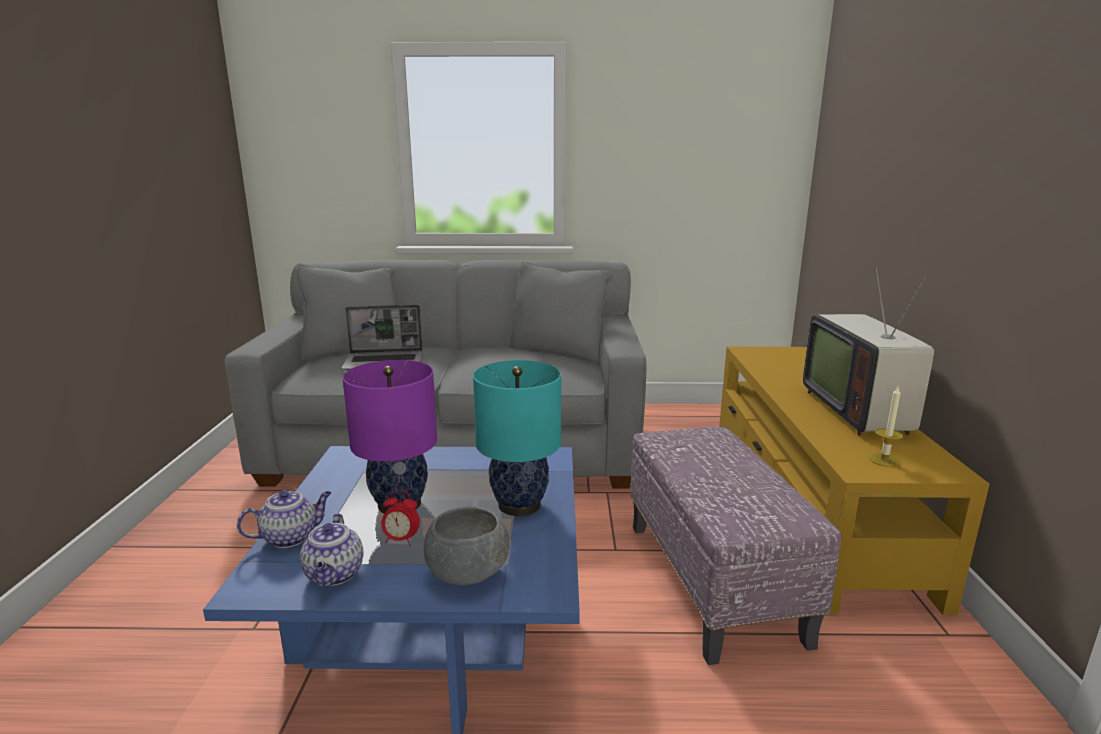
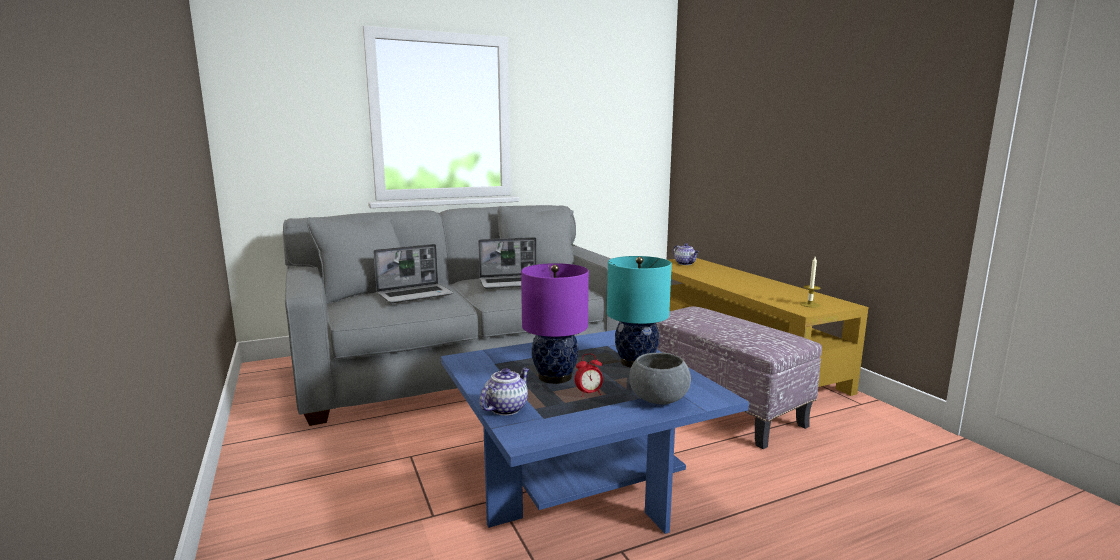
camera: 25 degrees left, 5 degrees down
teapot [300,513,363,587] -> teapot moved to [673,243,699,265]
television [803,266,934,436] -> none
none -> laptop [478,237,537,289]

